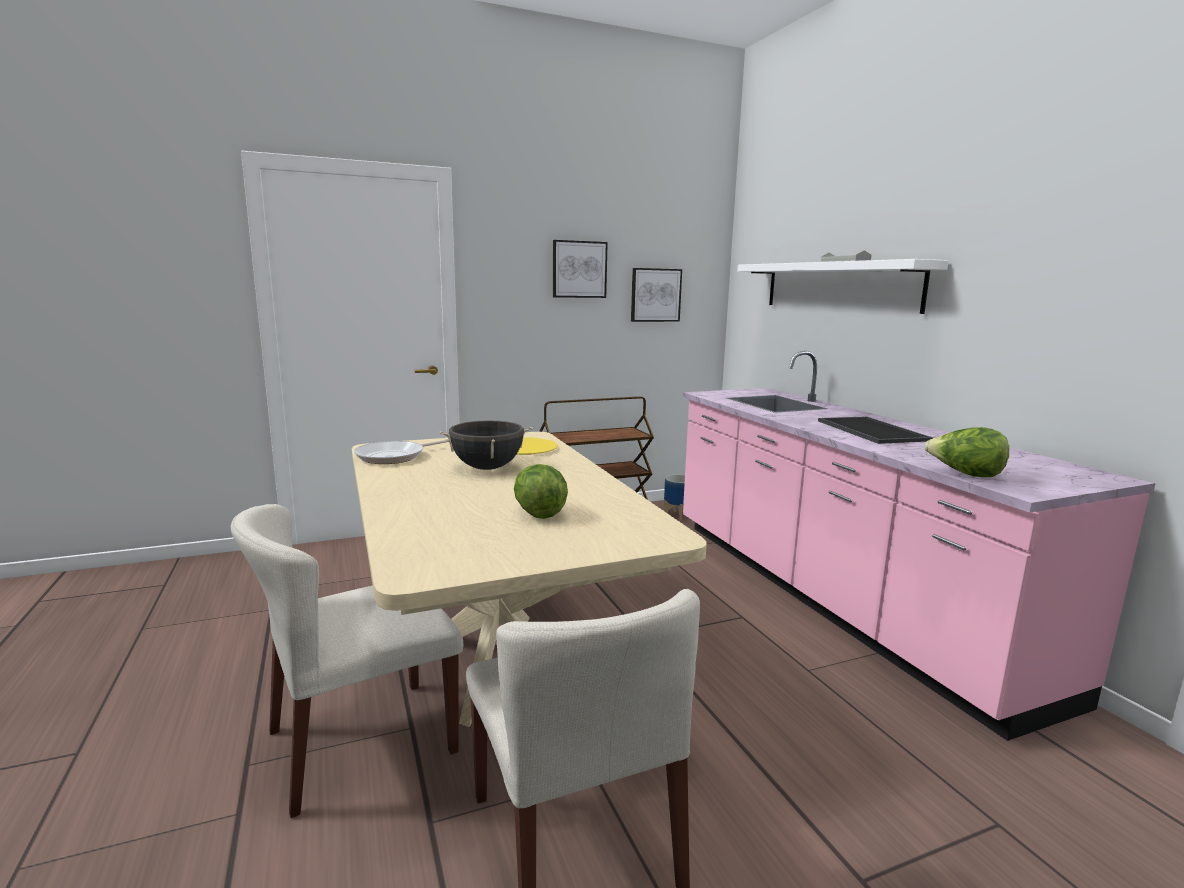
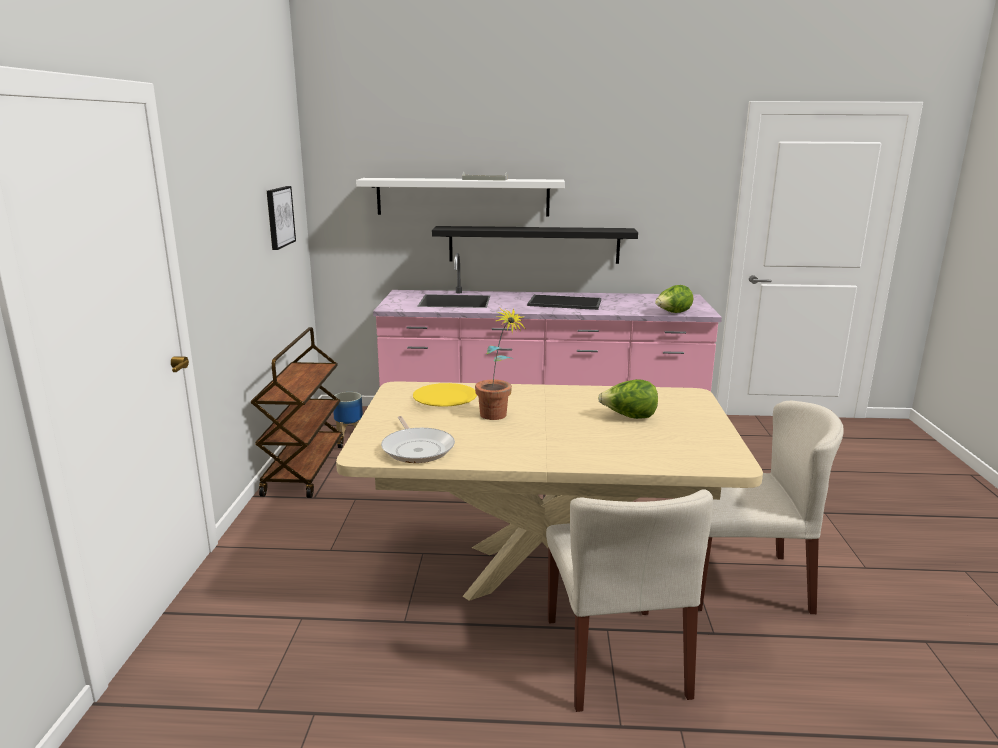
camera: 65 degrees left, 5 degrees up
black cooking pot [440,420,532,470] -> potted plant [475,307,527,420]
picture [553,240,608,298] -> none
none -> black shelf [432,226,638,264]

